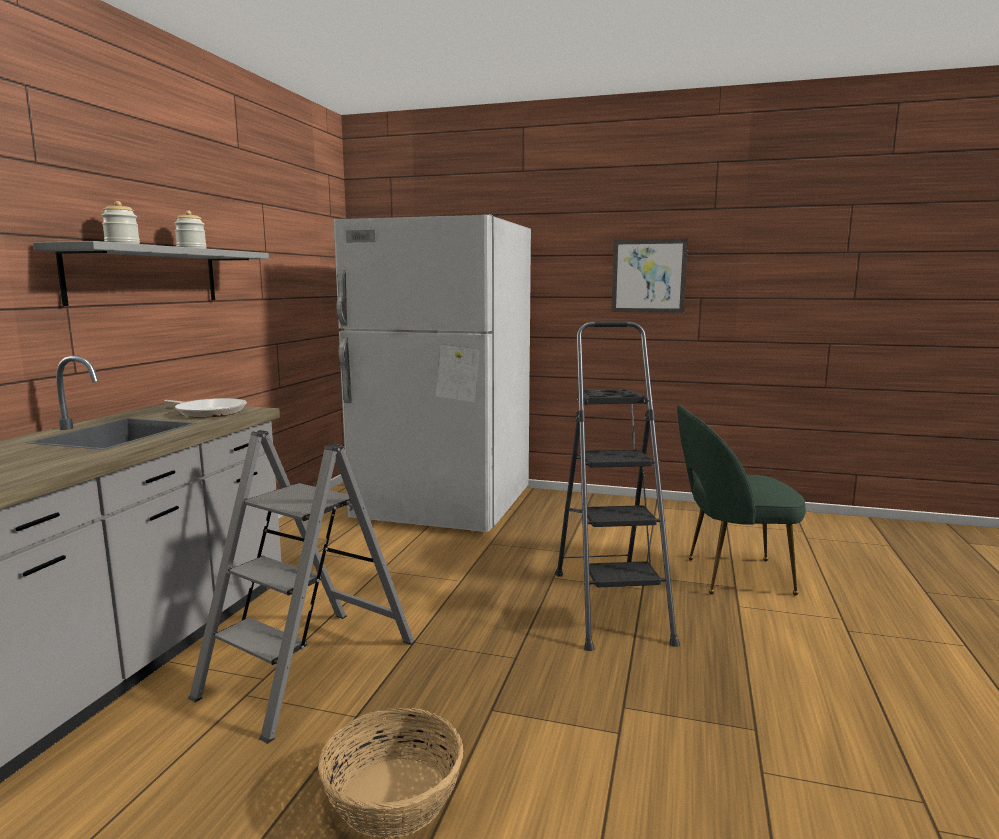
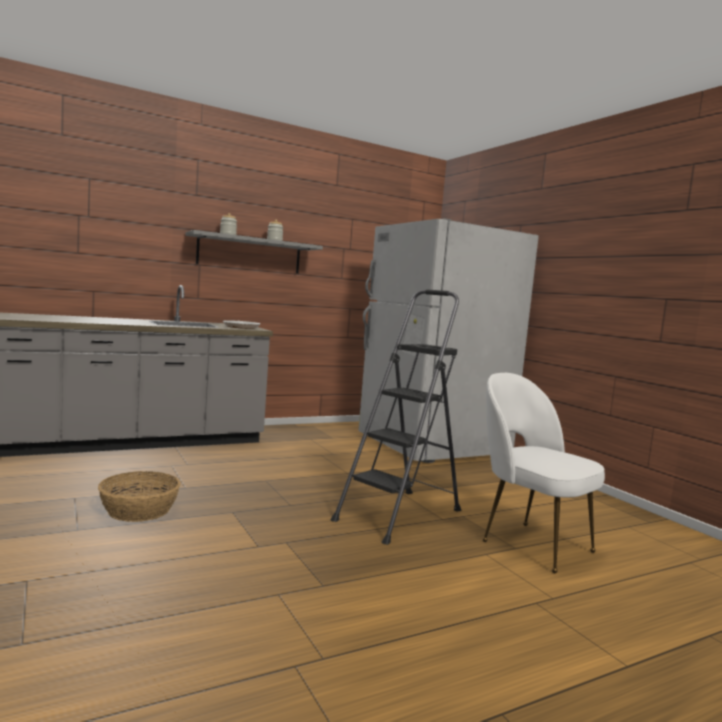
camera: 45 degrees right, 5 degrees down
grey step ladder [188,430,415,744] -> none
picture [611,238,688,313] -> none
green chair [677,405,806,596] -> white chair [483,373,605,573]

